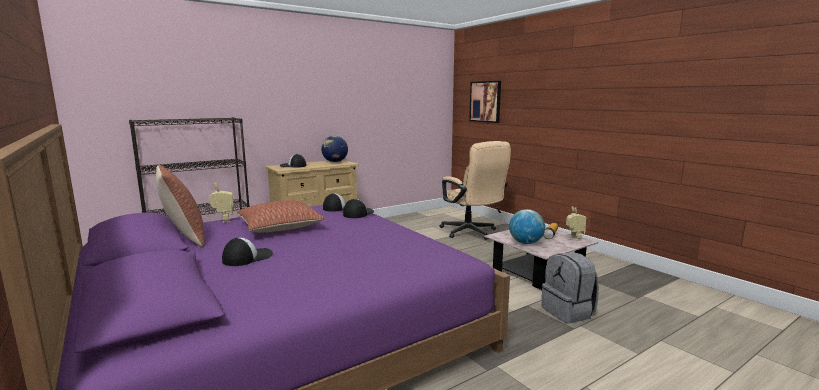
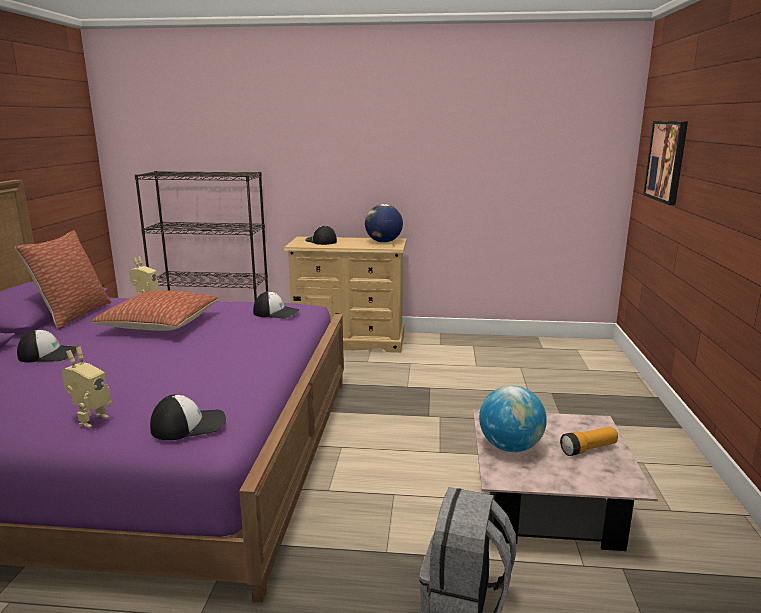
camera: 40 degrees right, 5 degrees up
cap [343,199,374,218] -> cap moved to [150,395,226,440]
beige office chair [439,141,511,240] -> none
toy robot [566,206,586,241] -> toy robot moved to [62,347,111,428]

